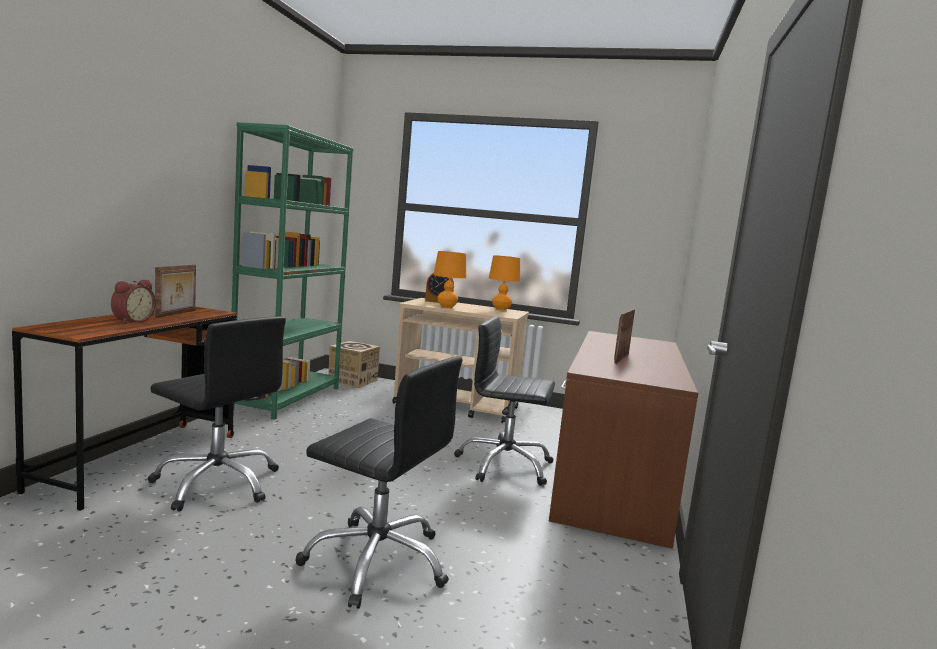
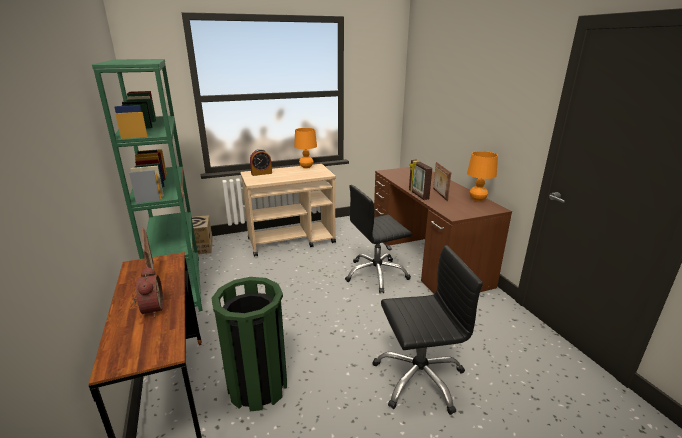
camera: 35 degrees left, 15 degrees up
black office chair [148,316,286,512] -> green trash can [211,277,287,411]
orange table lamp [434,251,466,308] -> orange table lamp moved to [467,151,498,201]
none -> picture frame [409,160,432,200]

